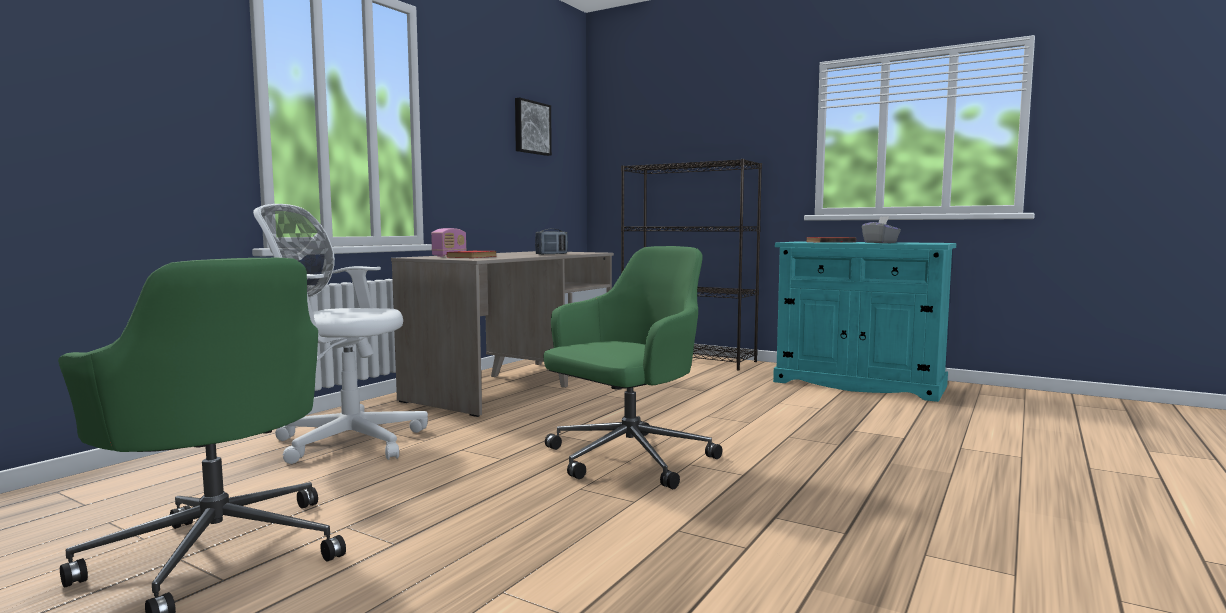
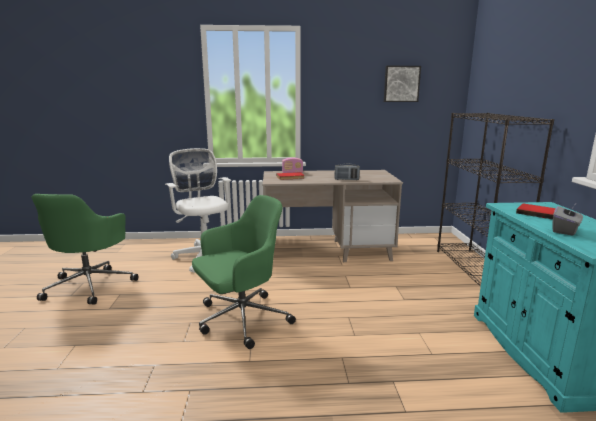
camera: 55 degrees right, 10 degrees up
green office chair [544,246,723,489] -> green office chair turned 45 degrees counterclockwise [192,195,296,349]

